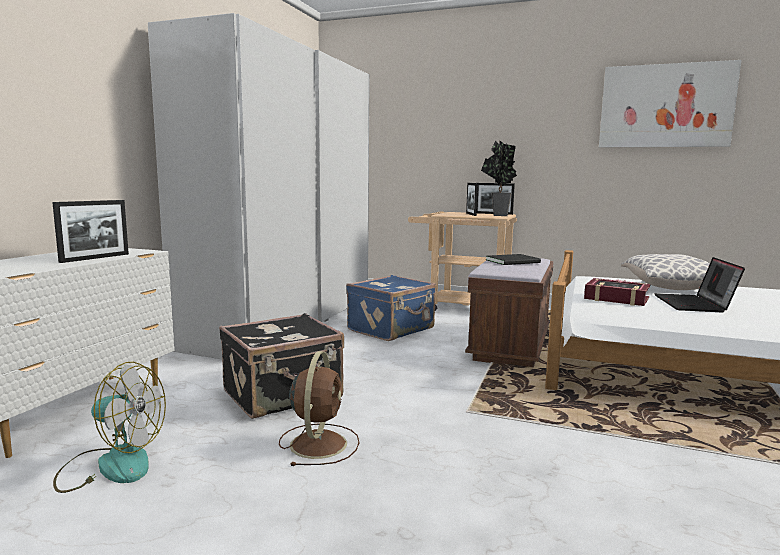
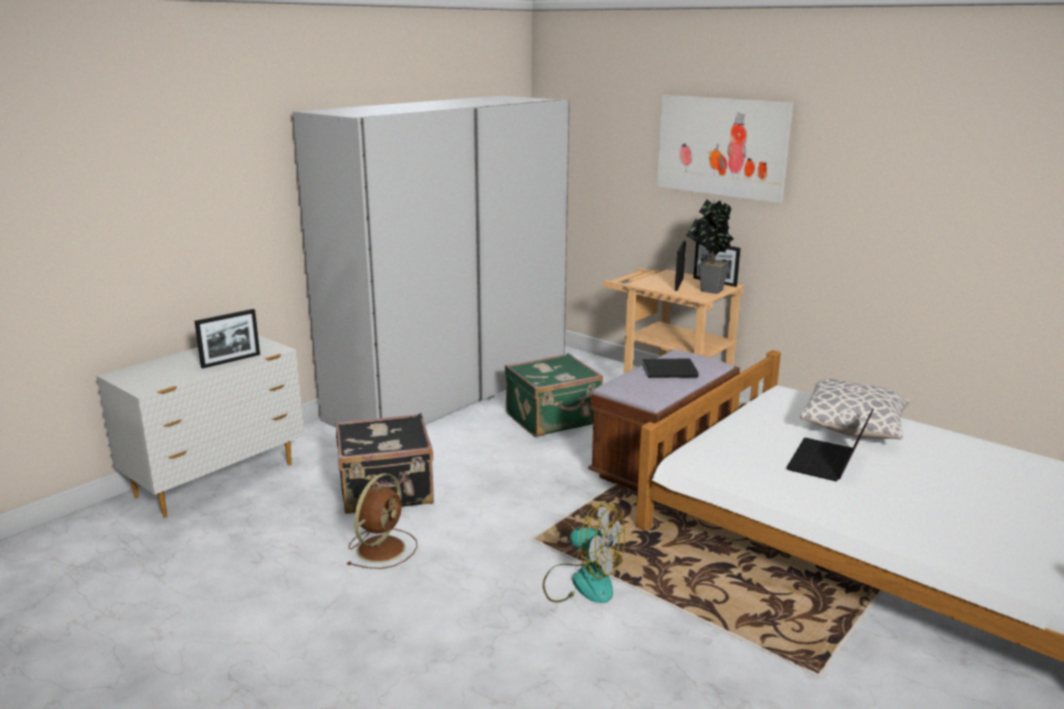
camera: 20 degrees right, 10 degrees up
fan [53,362,166,493] -> fan moved to [543,502,625,603]
blue suitcase [346,275,436,341] -> green suitcase [505,353,603,437]
book [584,278,651,306] -> none
picture [599,60,742,147] -> picture moved to [657,95,793,203]

